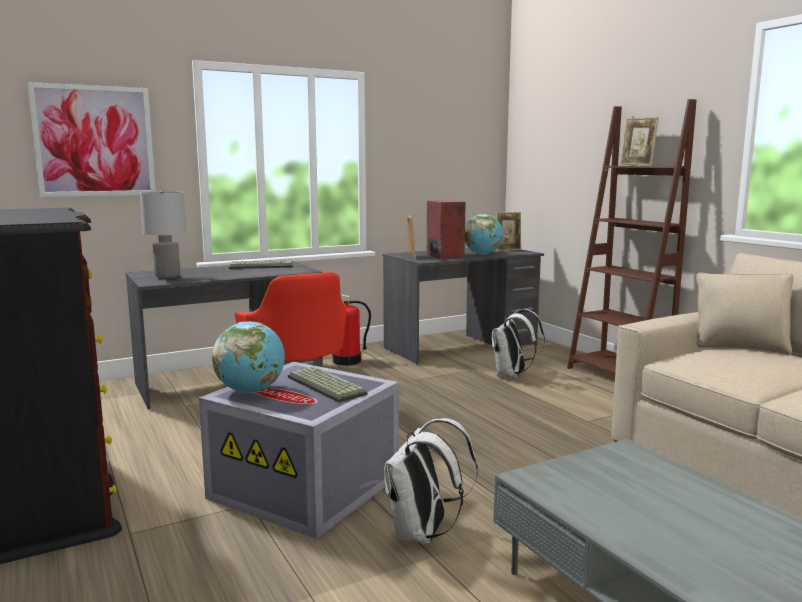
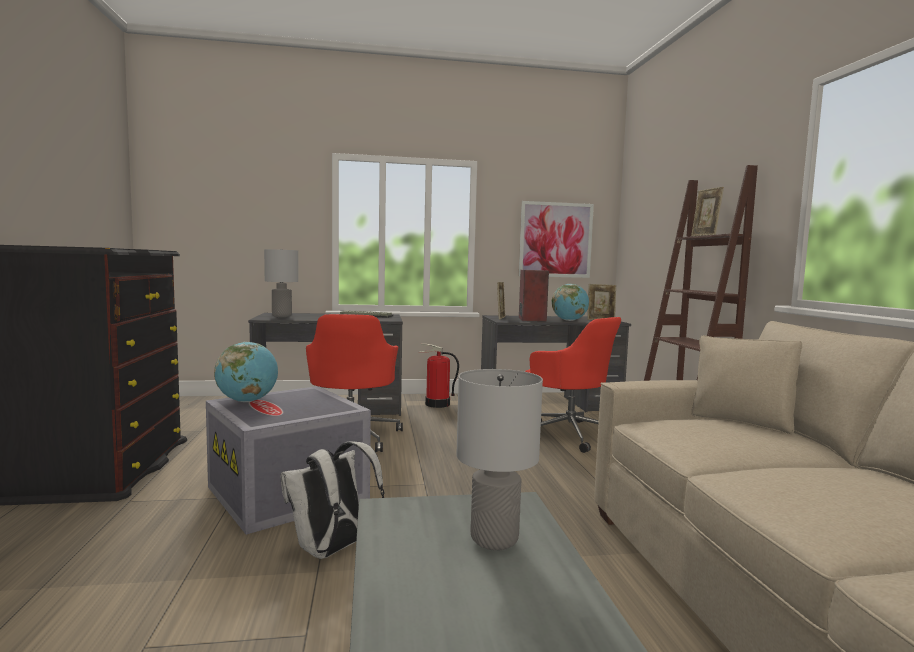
camera: 20 degrees right, 5 degrees down
picture [28,82,156,197] -> picture moved to [519,201,594,278]
keyboard [288,366,367,402] -> none
white backpack [492,309,545,378] -> red office chair [525,317,621,453]
none -> grey table lamp [456,369,543,550]

